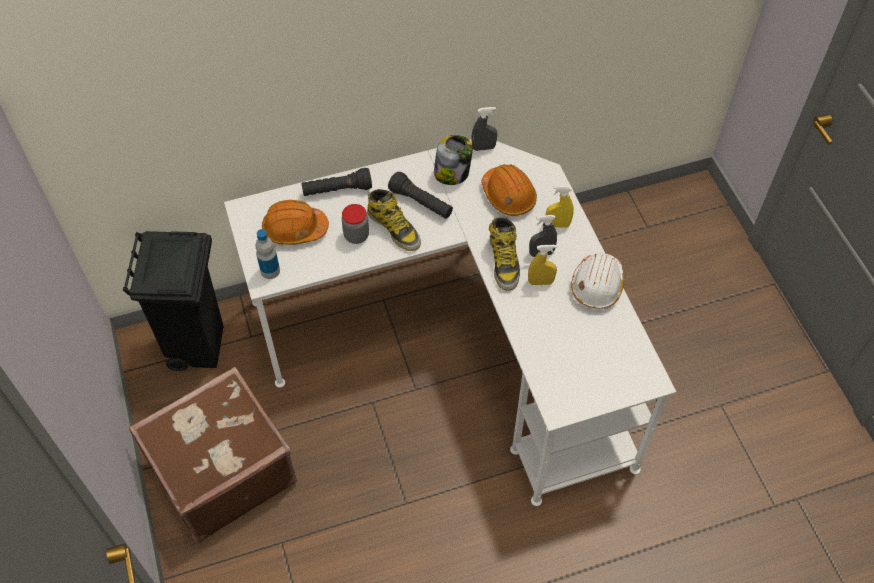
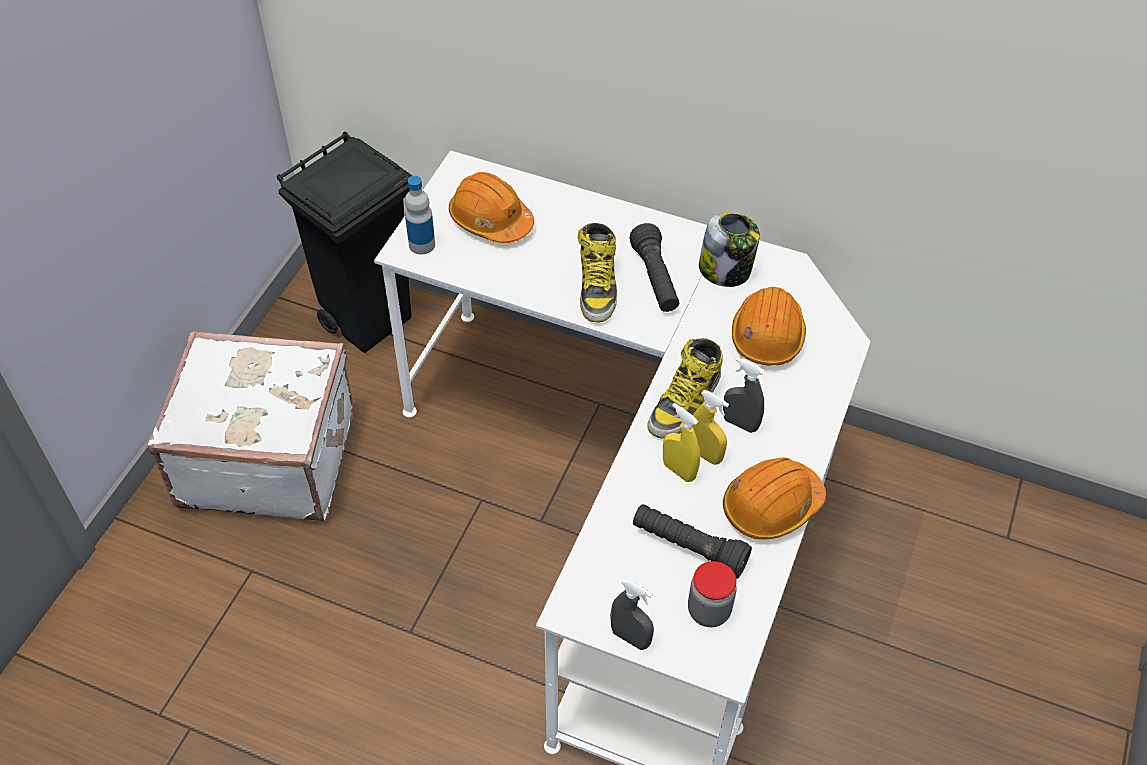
camera: 40 degrees right, 5 degrees down
brown suitcase [129,367,297,543] -> white suitcase [148,331,353,521]
black flashlight [302,168,372,196] -> black flashlight moved to [633,504,752,579]
jar [342,204,369,244] -> jar moved to [688,561,737,627]
grey spray bottle [471,107,497,151] -> grey spray bottle moved to [610,578,654,650]
yellow spray bottle [546,186,574,228] -> yellow spray bottle moved to [663,403,700,482]
white hard hat [571,253,624,309] -> orange hard hat [723,457,826,539]

